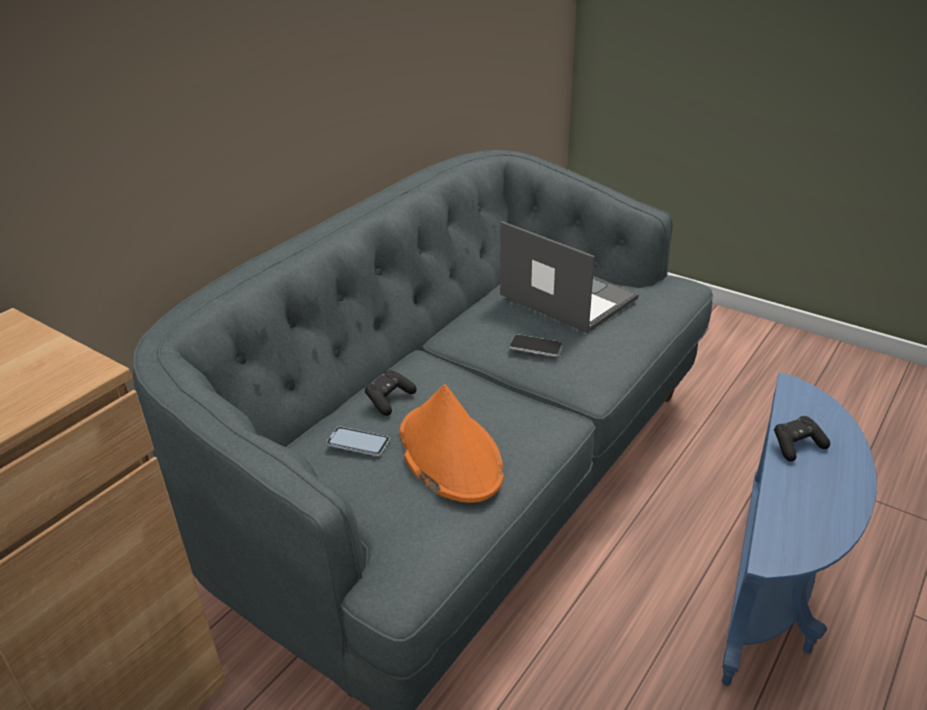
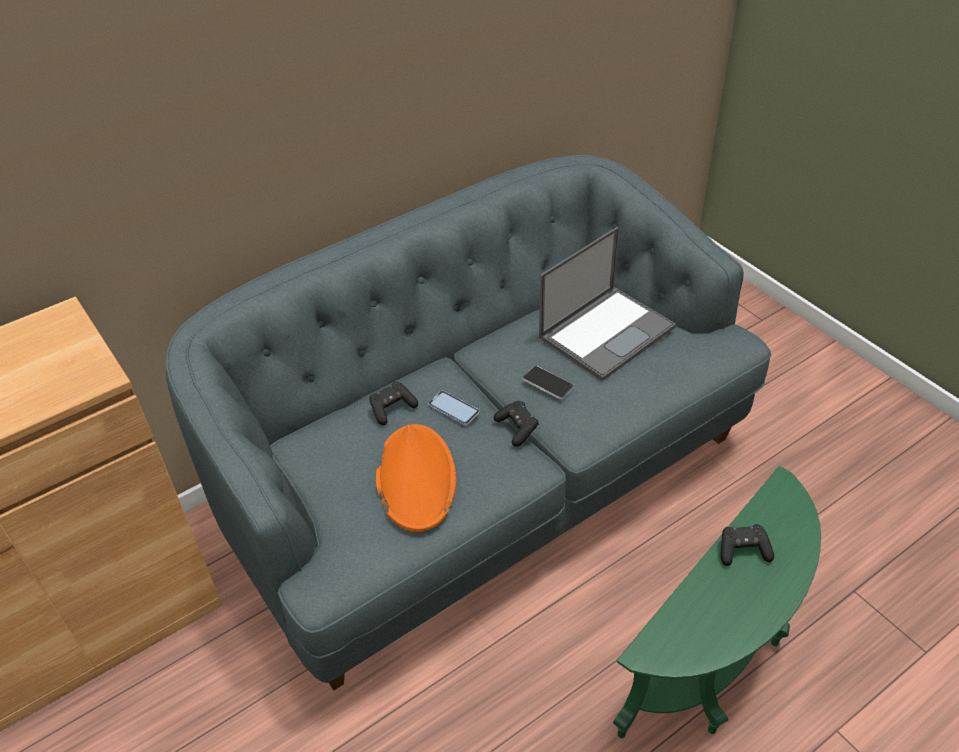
camera: 20 degrees right, 10 degrees up
phone [326,426,390,456] -> phone moved to [428,391,480,426]
laptop [500,221,639,333] -> laptop turned 75 degrees clockwise [539,227,676,381]
blue side table [722,373,877,686] -> green side table [613,466,821,738]
none -> black game controller [494,401,539,447]

